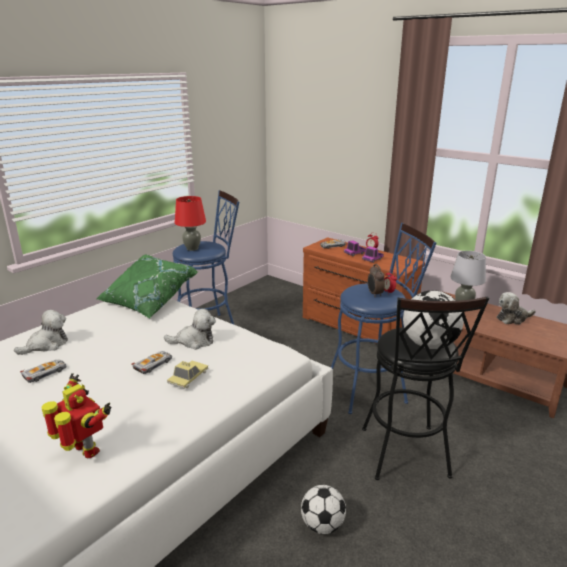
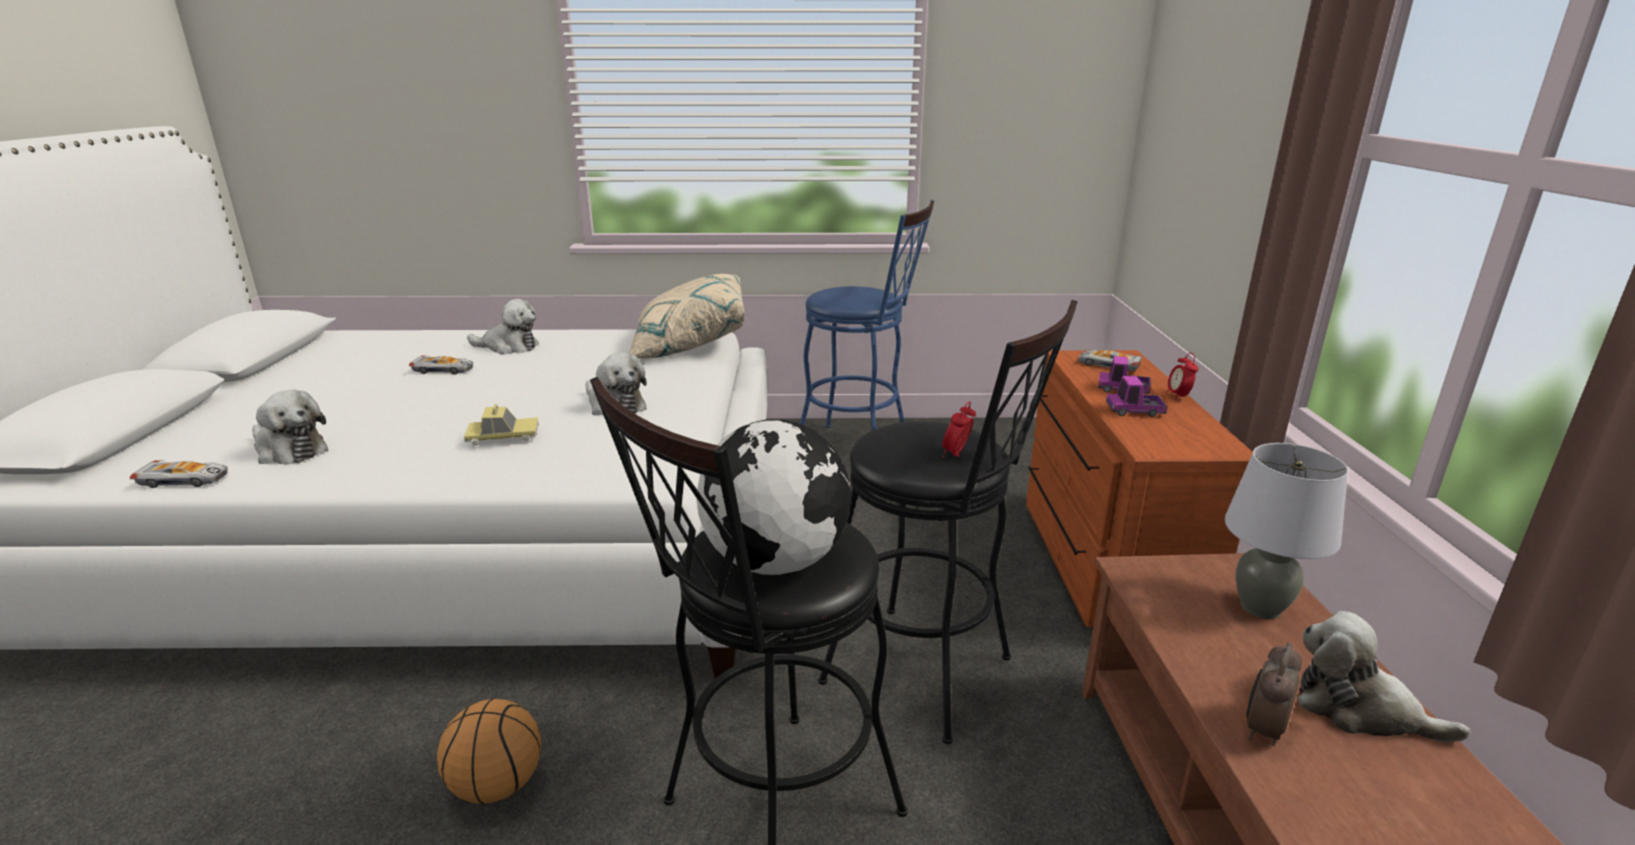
camera: 50 degrees right, 0 degrees up
toy robot [41,373,111,458] -> plush toy [252,390,328,465]
green pillow [96,255,198,319] -> beige pillow [629,274,744,359]
toy car [132,351,172,374] -> toy car moved to [130,460,228,488]
red table lamp [175,196,206,251] -> none
football [301,485,346,534] -> basketball [437,699,541,804]
blue stool [331,223,437,414] -> black stool [818,300,1078,744]
alarm clock [368,264,385,296] -> alarm clock moved to [1246,642,1302,746]

